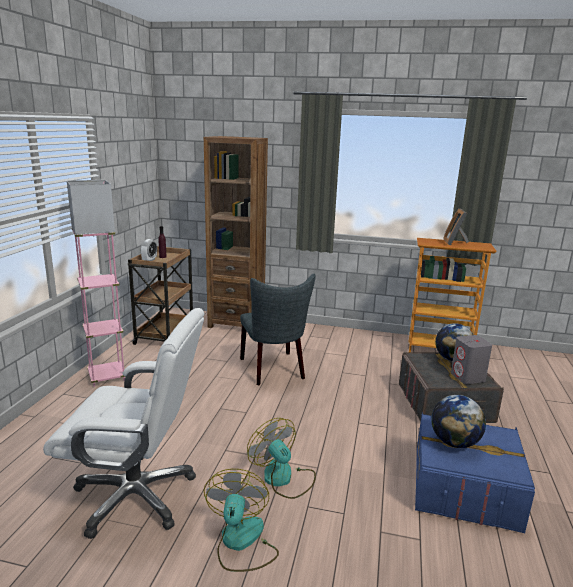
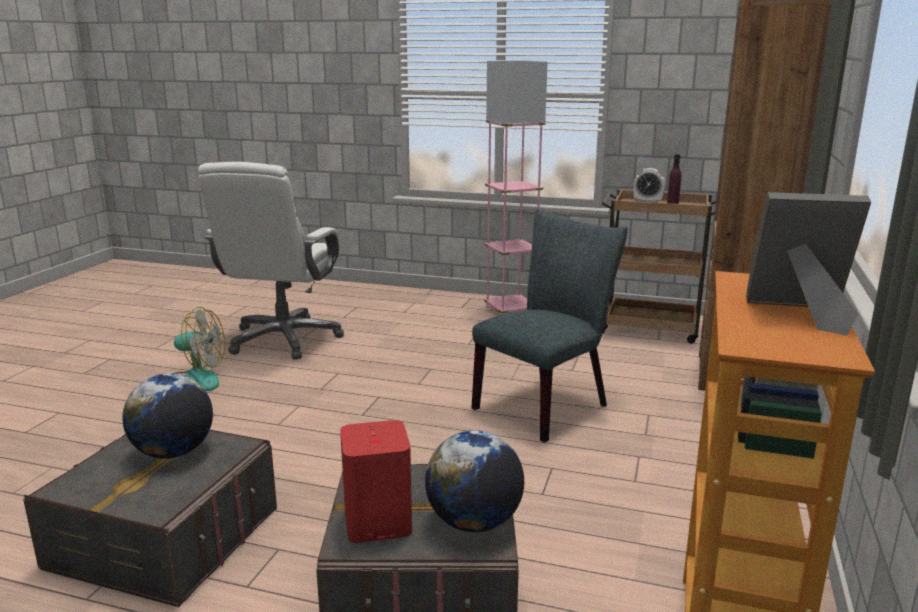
camera: 95 degrees right, 0 degrees up
grey chair [240,274,316,385] -> grey chair turned 150 degrees clockwise [472,209,628,443]
fan [247,418,316,499] -> none
blue storage box [415,412,535,533] -> grey storage box [23,430,277,607]
grey speaker [451,335,492,384] -> red speaker [340,420,412,543]

